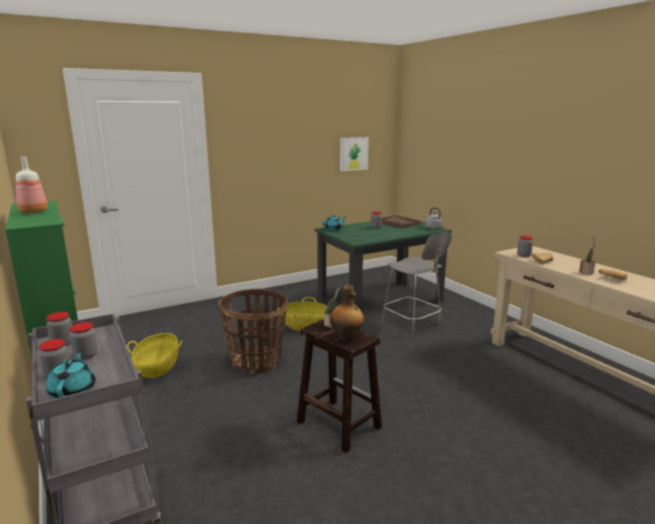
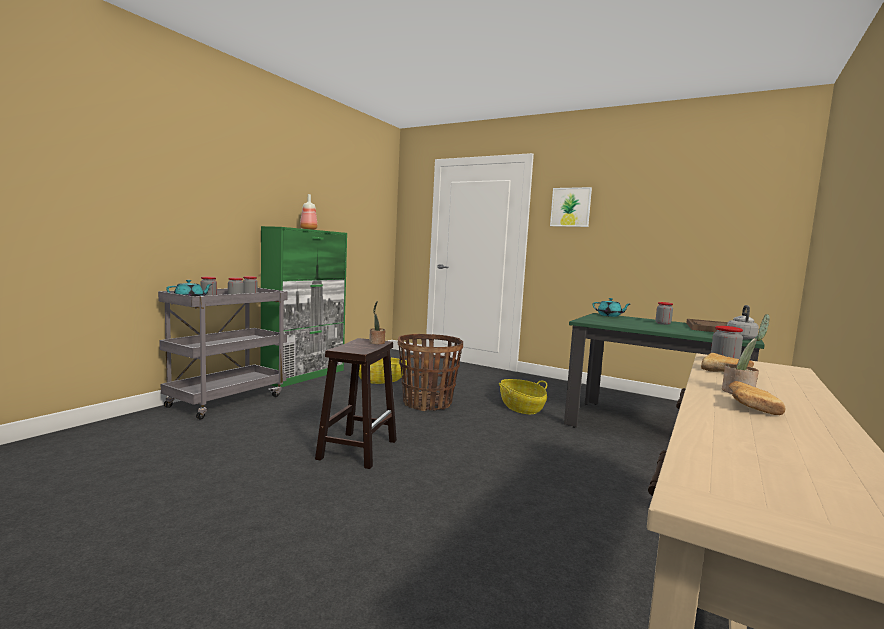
camera: 60 degrees right, 10 degrees down
bottle [330,285,364,341] -> none
picture [340,137,369,171] -> picture moved to [550,187,592,227]
grey chair [382,232,452,336] -> none

